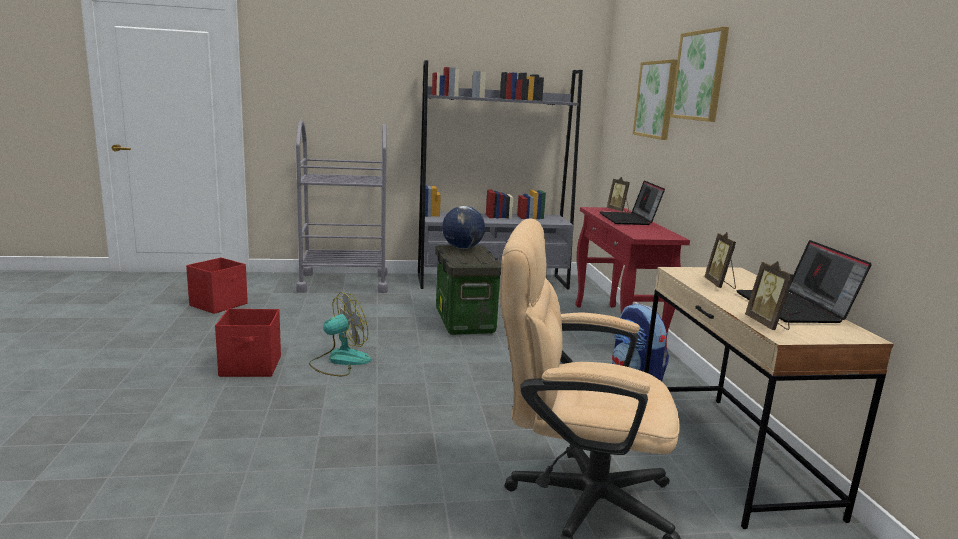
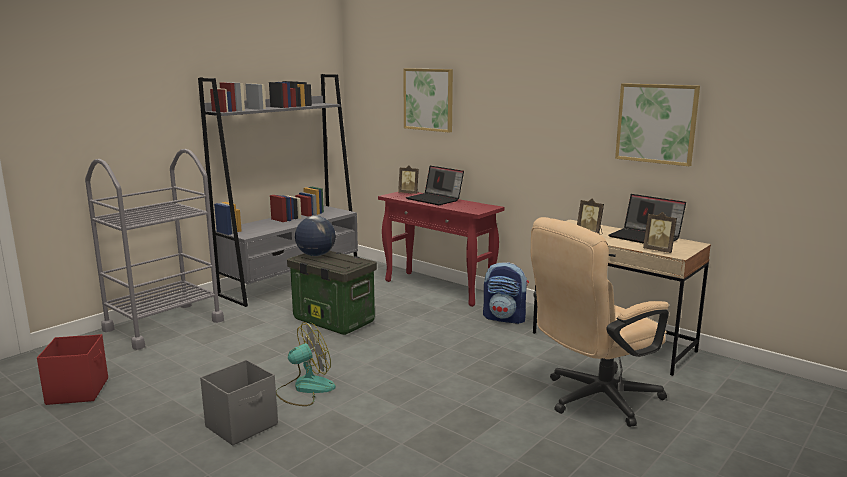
camera: 40 degrees left, 0 degrees up
red storage box [215,309,281,377] -> grey storage box [200,360,278,446]
fan [309,292,371,376] -> fan turned 45 degrees clockwise [276,322,336,406]
picture [670,27,729,122] -> picture moved to [615,83,700,166]

